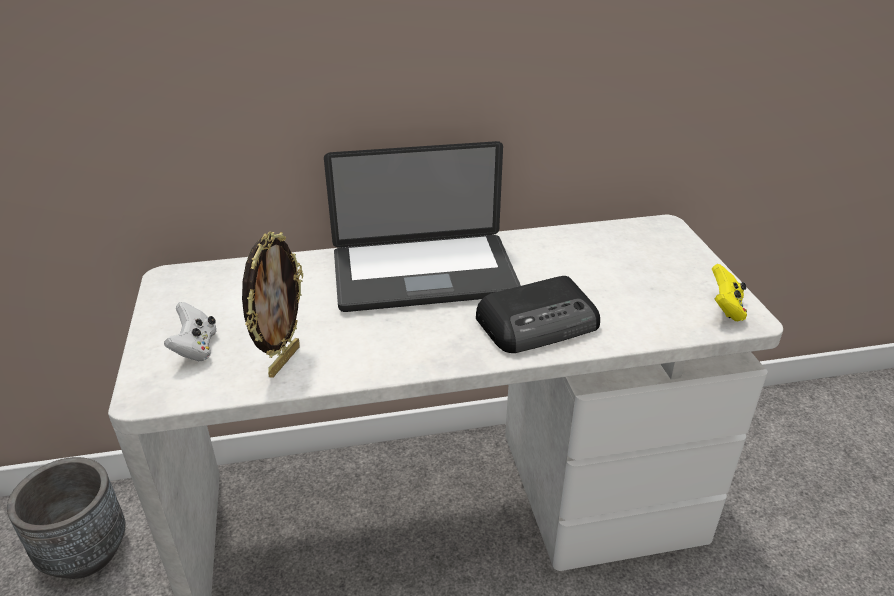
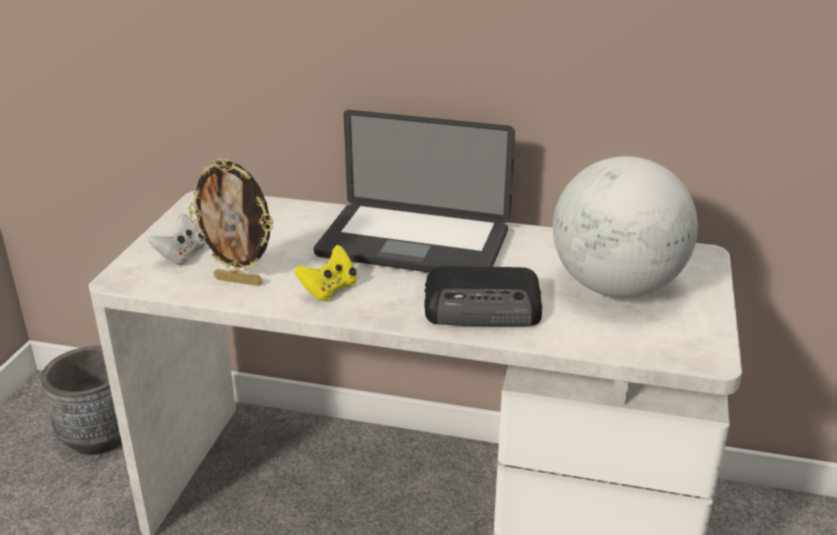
camera: 25 degrees right, 5 degrees down
picture frame [242,232,303,378] -> picture frame turned 60 degrees clockwise [188,158,274,286]
yellow game controller [712,264,747,321] -> yellow game controller moved to [295,245,356,301]
none -> globe [553,156,698,298]

